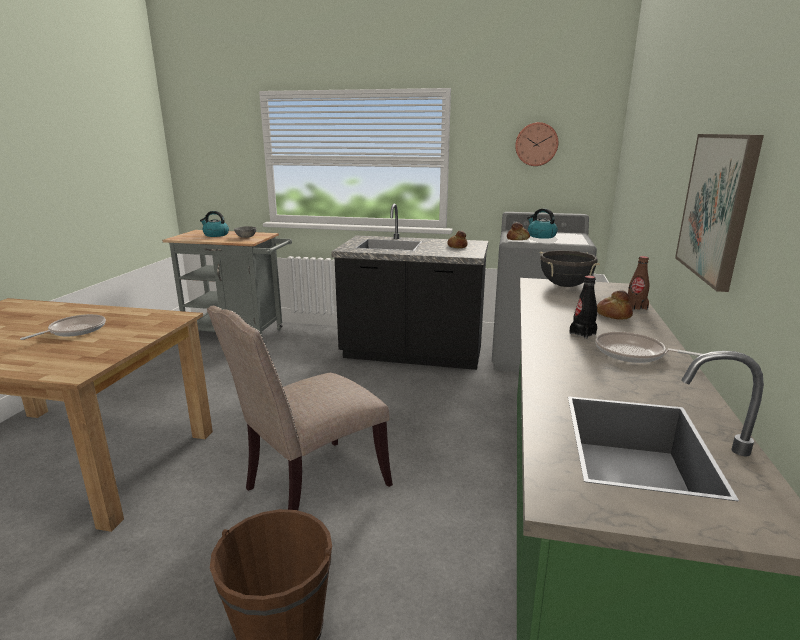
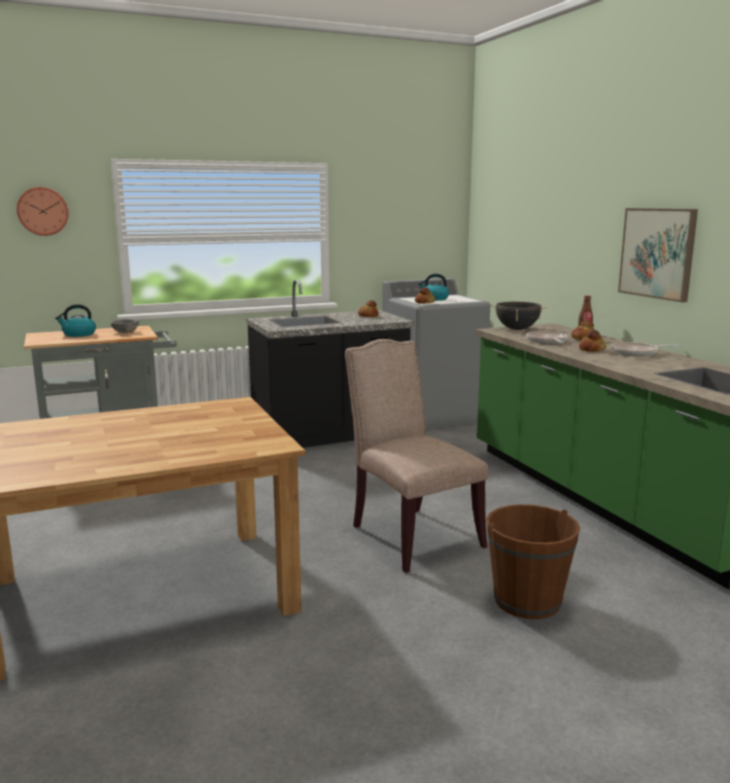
camera: 35 degrees left, 5 degrees down
frying pan [20,314,106,340] -> frying pan moved to [526,331,568,344]
beige chair [207,306,393,510] -> beige chair turned 135 degrees clockwise [345,339,488,573]
wall clock [515,122,558,166] -> wall clock moved to [17,187,69,236]
black bottle [569,276,597,339] -> bread [579,330,606,352]

